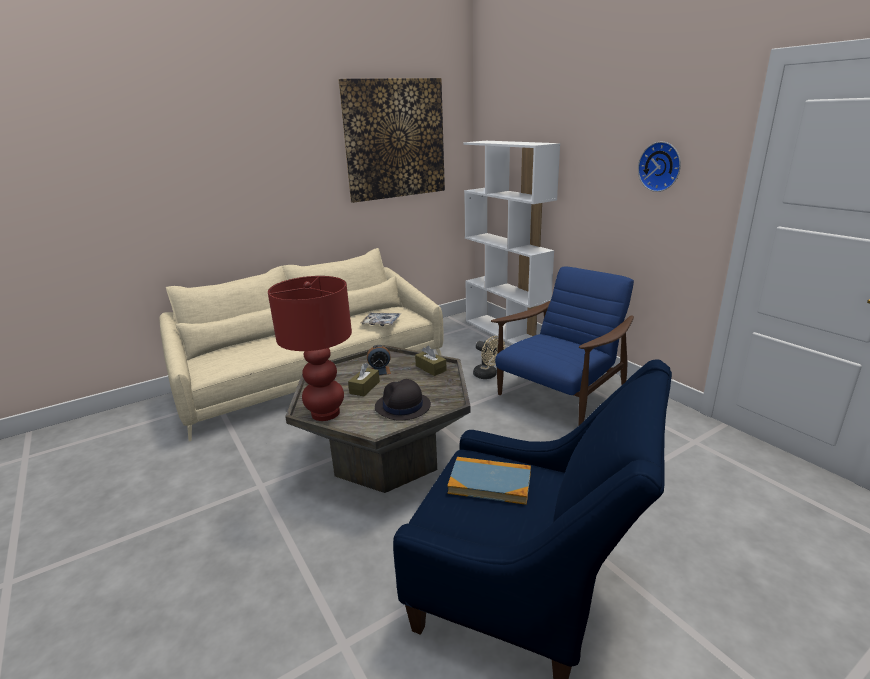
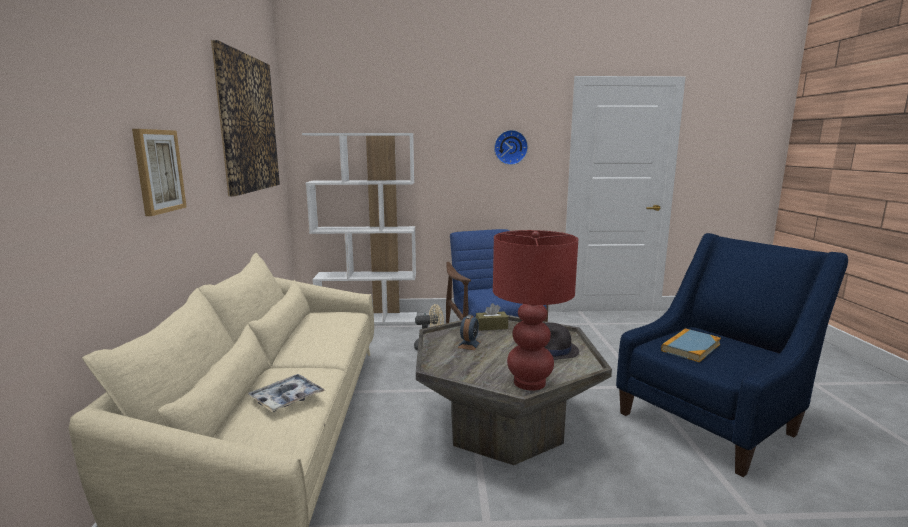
camera: 60 degrees left, 10 degrees down
brown tissue box [348,363,380,396] -> none
tray [360,312,401,326] -> tray moved to [248,374,325,412]
none -> picture [132,129,187,216]

